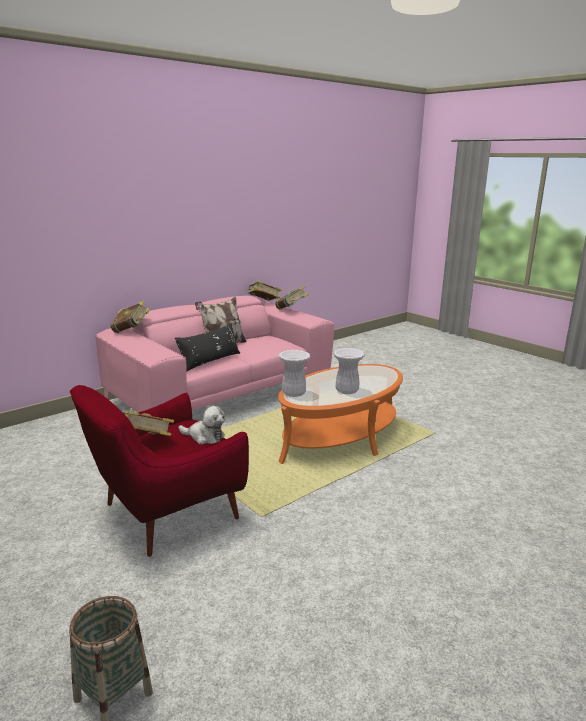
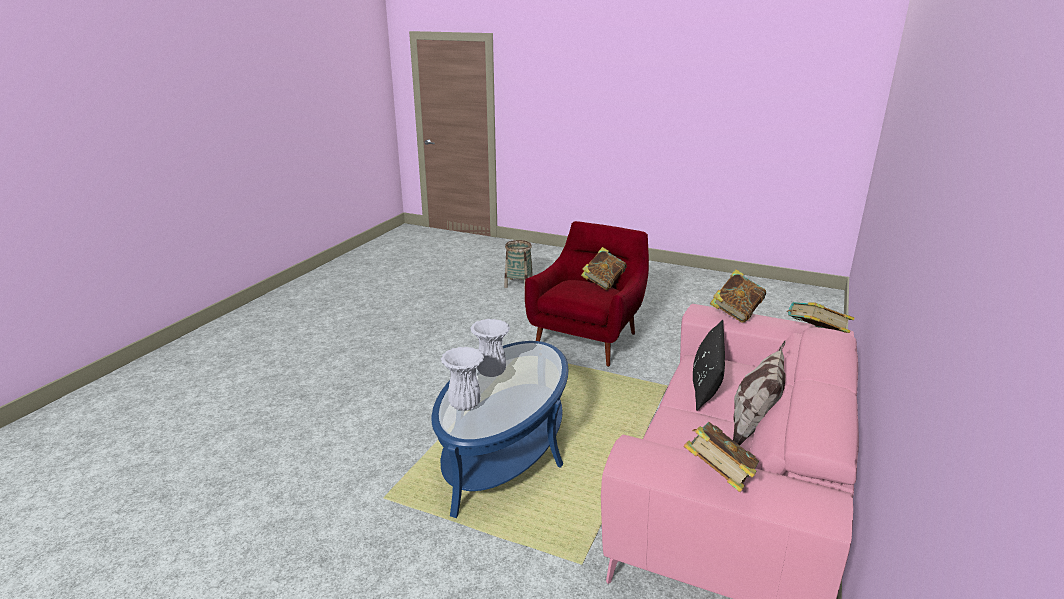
camera: 155 degrees right, 5 degrees up
plush toy [179,406,225,444] -> none
book [246,281,282,301] -> book moved to [710,269,766,323]
white vase [278,350,311,397] -> white vase moved to [441,347,484,411]
orange coffee table [278,364,403,464] -> blue coffee table [431,341,568,518]

